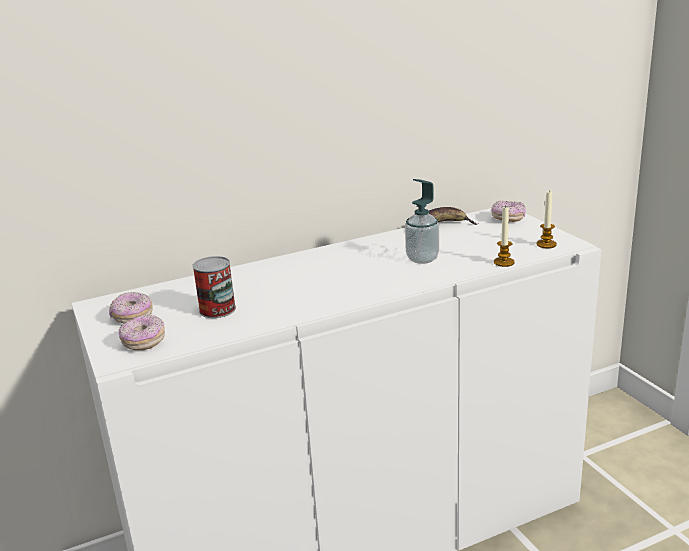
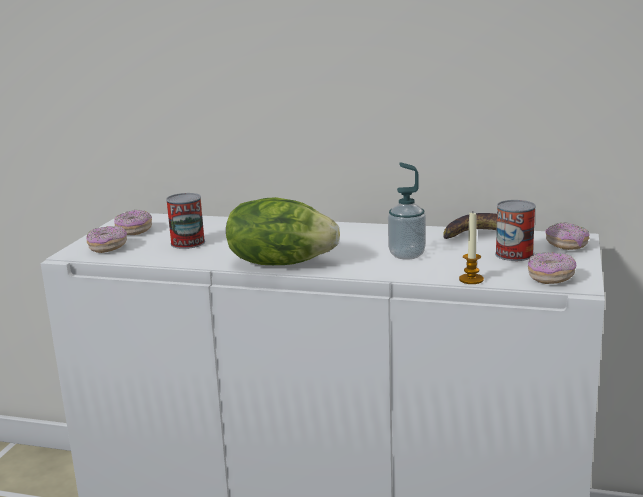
camera: 40 degrees right, 5 degrees down
candle [537,189,557,248] -> donut [528,252,577,284]
none -> lettuce [226,197,340,265]
none -> can [495,200,536,261]

